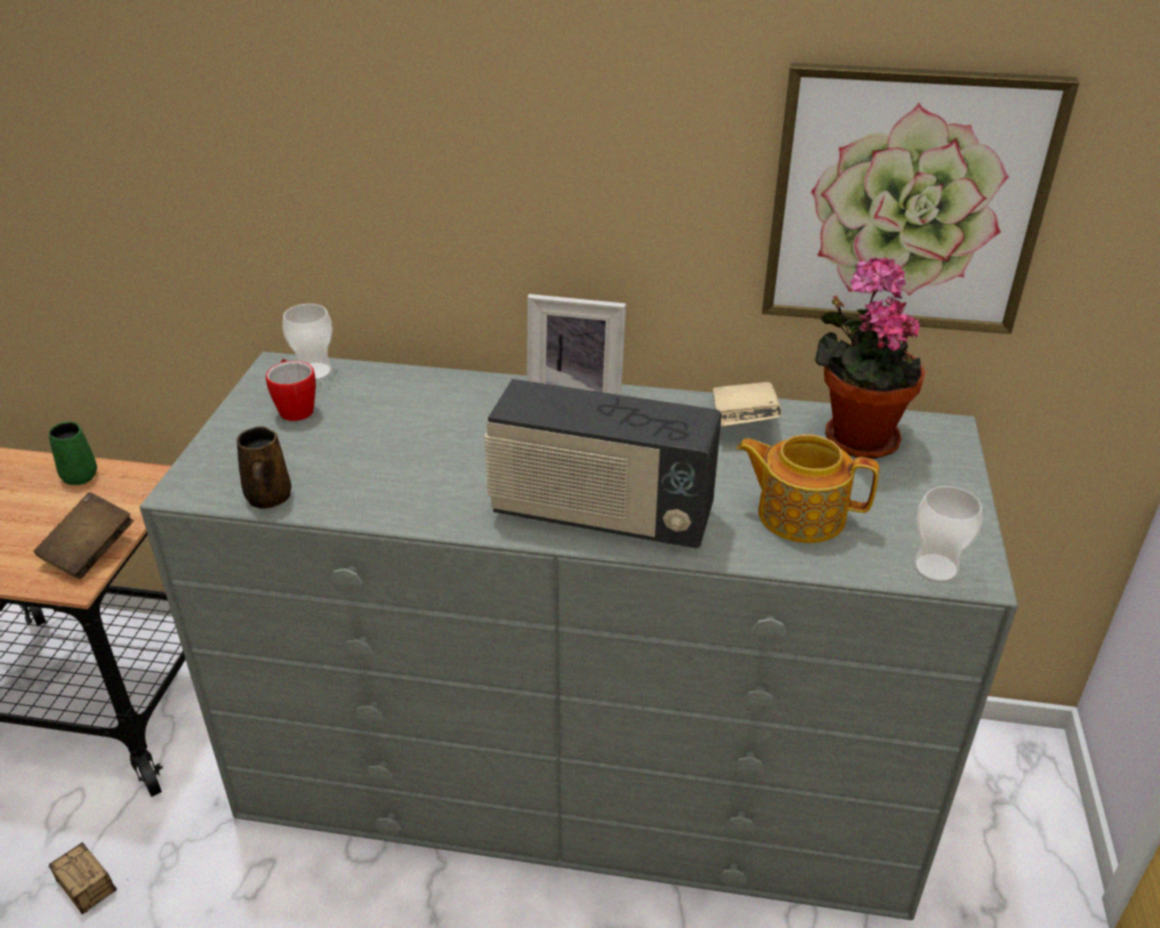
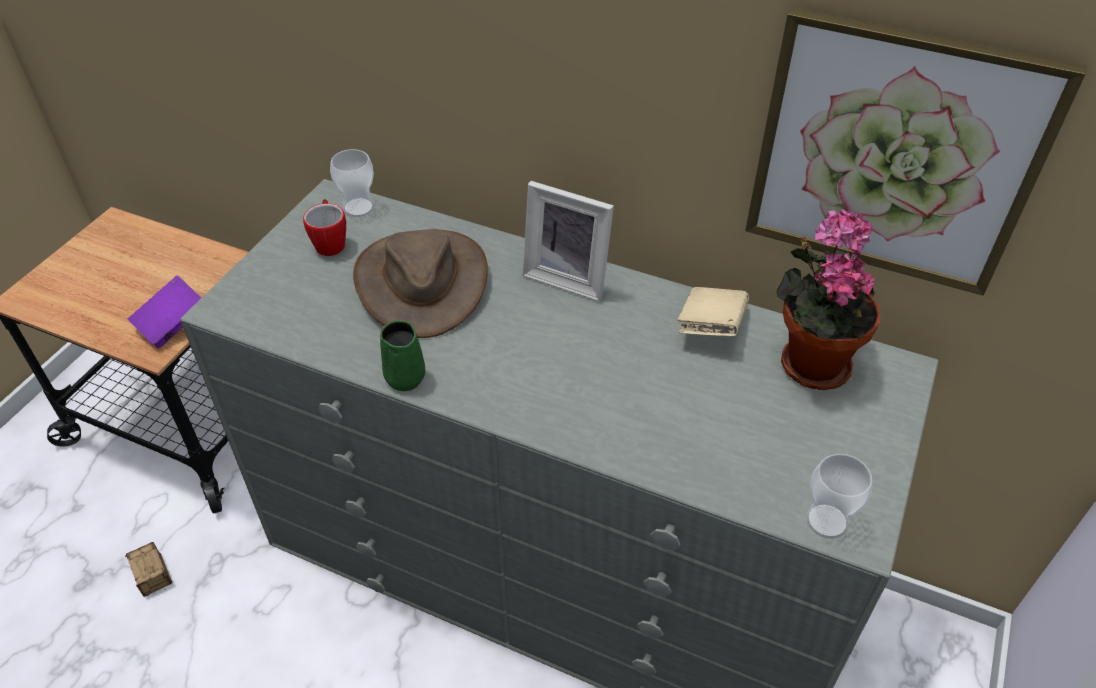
camera: 15 degrees right, 10 degrees up
brown book [34,492,134,579] -> purple book [127,276,201,348]
green mug [48,421,97,485] -> green mug moved to [380,320,425,391]
brown mug [237,426,291,509] -> none
radio [484,379,722,548] -> none
teapot [736,434,879,543] -> none
none -> brown hat [353,229,488,338]

